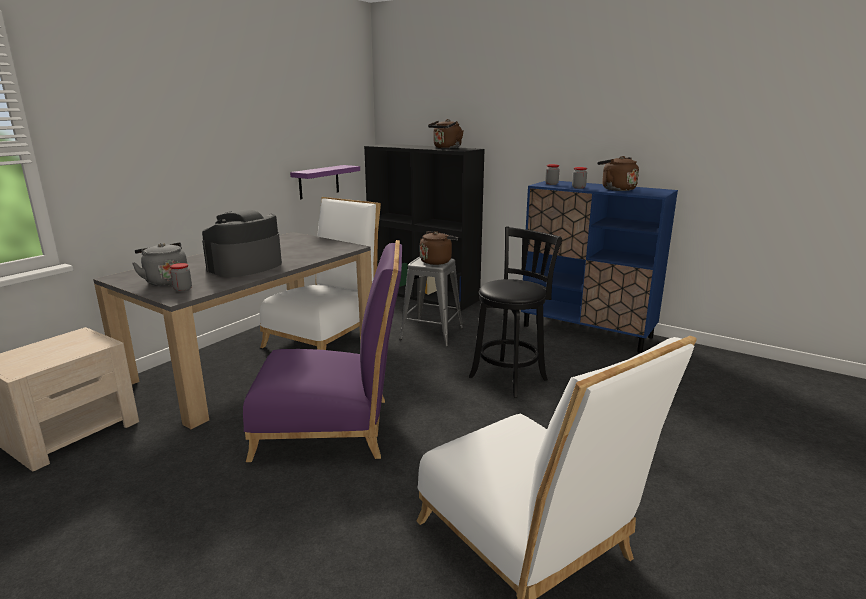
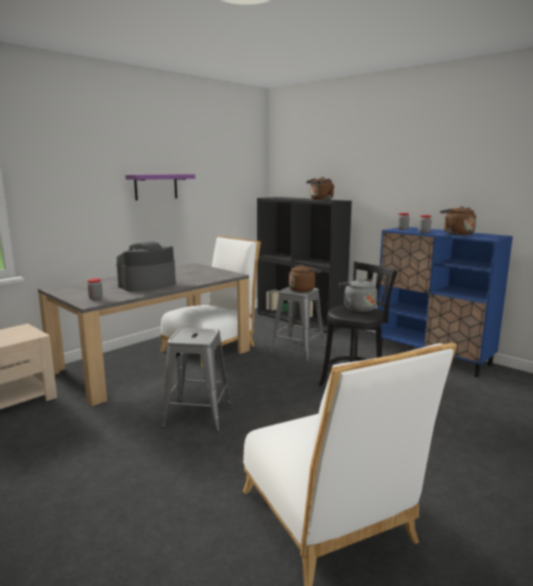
camera: 10 degrees right, 5 degrees down
grey kettle [132,242,187,286] -> grey kettle moved to [339,279,377,312]
purple chair [243,240,402,462] -> grey stool [161,328,231,432]
purple shelf [290,165,360,199] -> purple shelf moved to [125,174,195,201]

